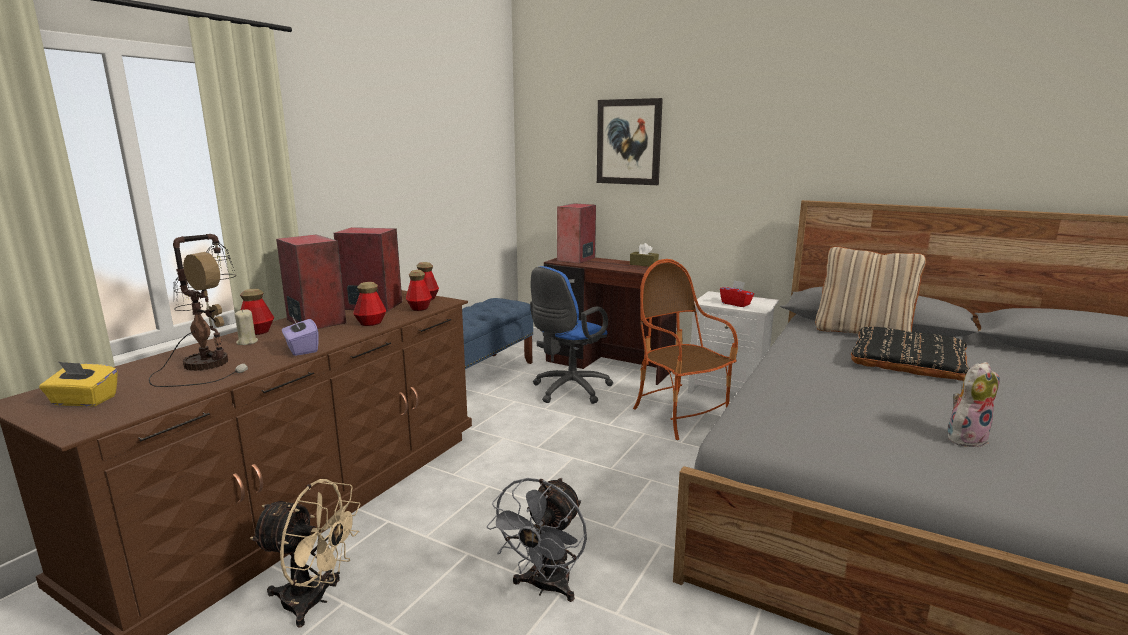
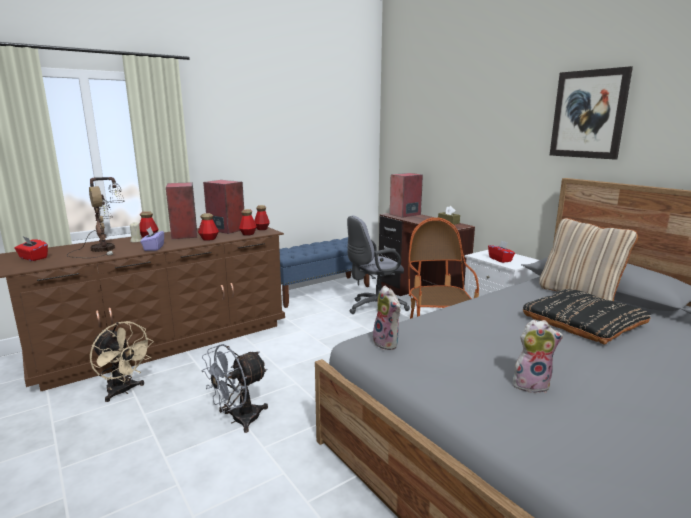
camera: 25 degrees right, 0 degrees up
yellow tissue box [39,362,118,407] -> red tissue box [14,237,48,261]
blue office chair [530,266,613,404] -> grey office chair [347,216,410,314]
picture [597,98,663,185] -> picture moved to [550,66,633,160]
none -> plush toy [373,286,401,350]

